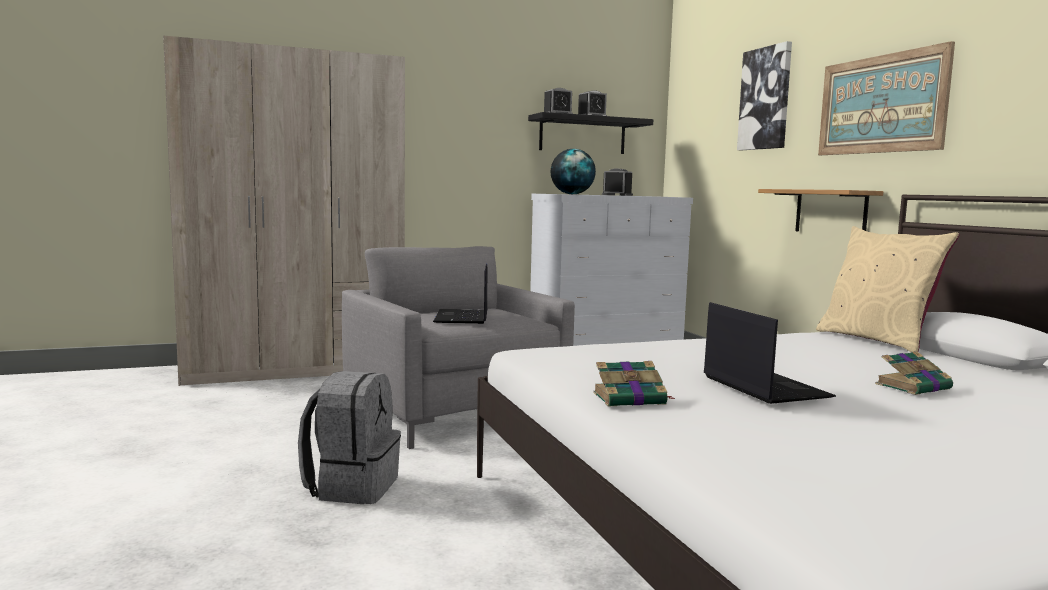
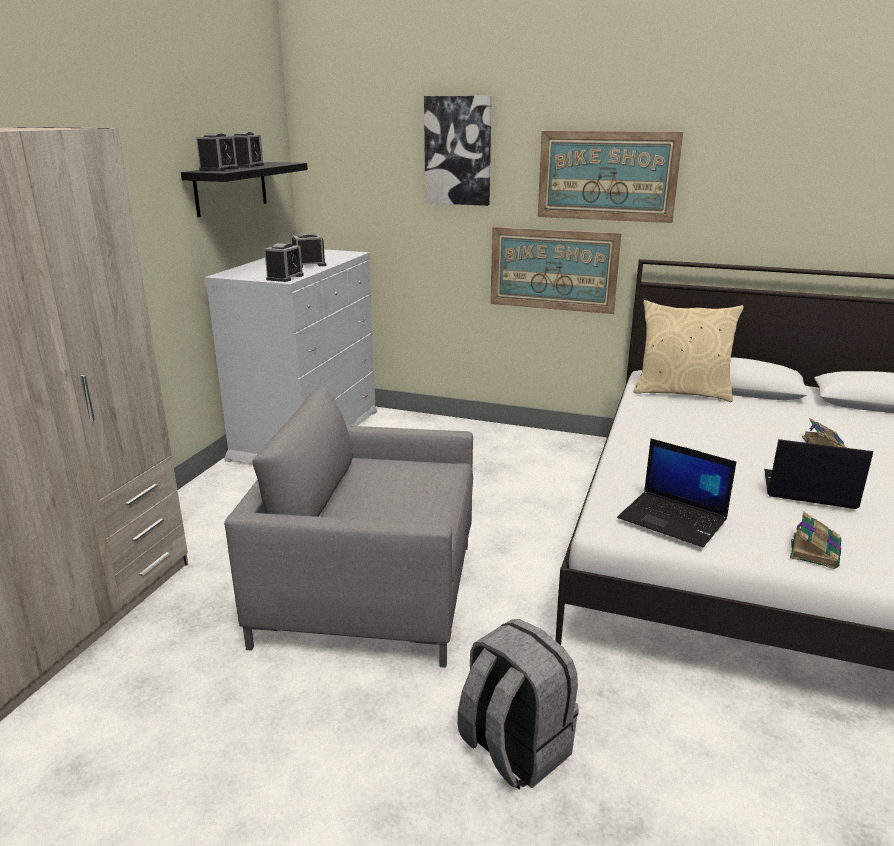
camera: 50 degrees left, 15 degrees up
laptop [433,264,488,324] -> laptop moved to [617,439,736,547]
globe [551,149,596,194] -> alarm clock [264,243,304,282]
shelf [758,189,883,231] -> picture [490,227,621,314]

